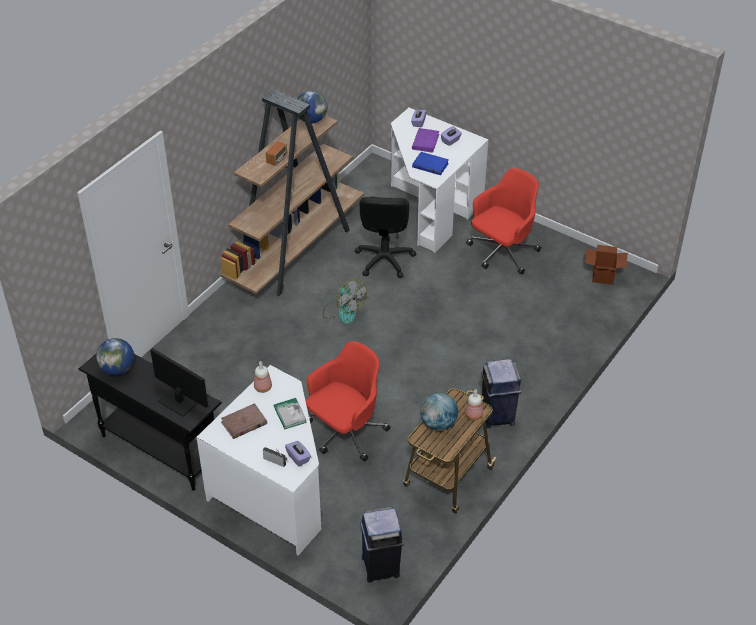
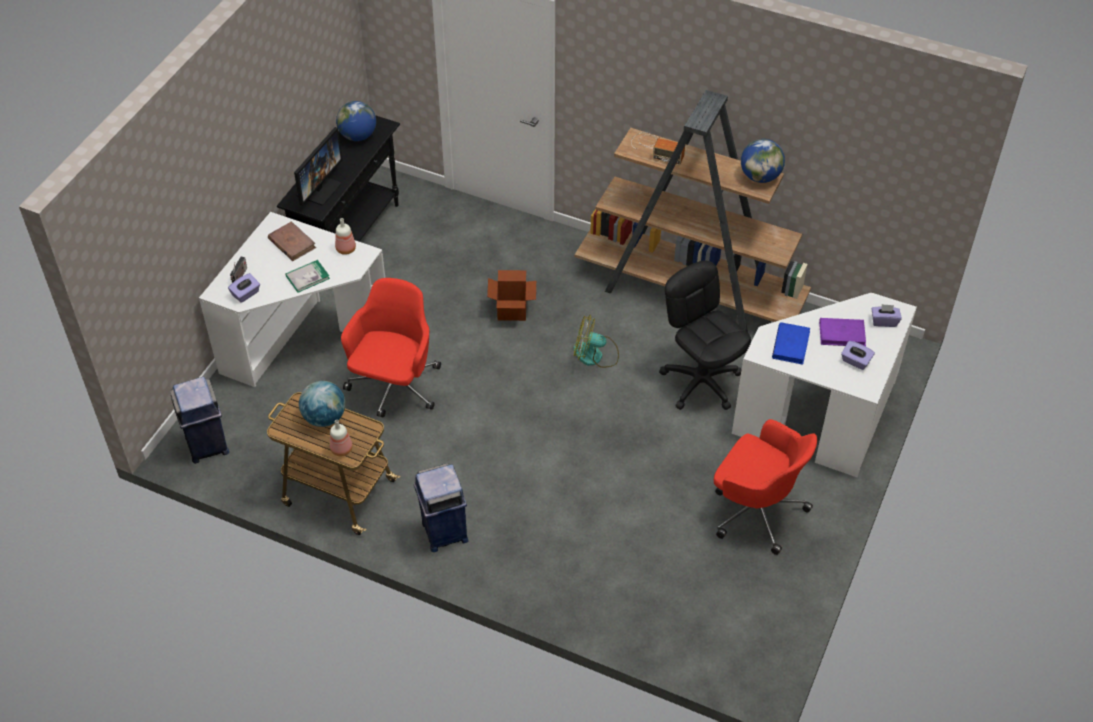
camera: 80 degrees right, 5 degrees up
red office chair [306,341,390,461] -> red office chair turned 105 degrees counterclockwise [341,278,441,418]
fan [323,279,367,324] -> fan turned 60 degrees clockwise [574,315,619,368]
black office chair [355,197,416,278] -> black office chair turned 60 degrees clockwise [659,260,751,410]
cardboard box [585,245,628,285] -> cardboard box moved to [487,270,536,321]

